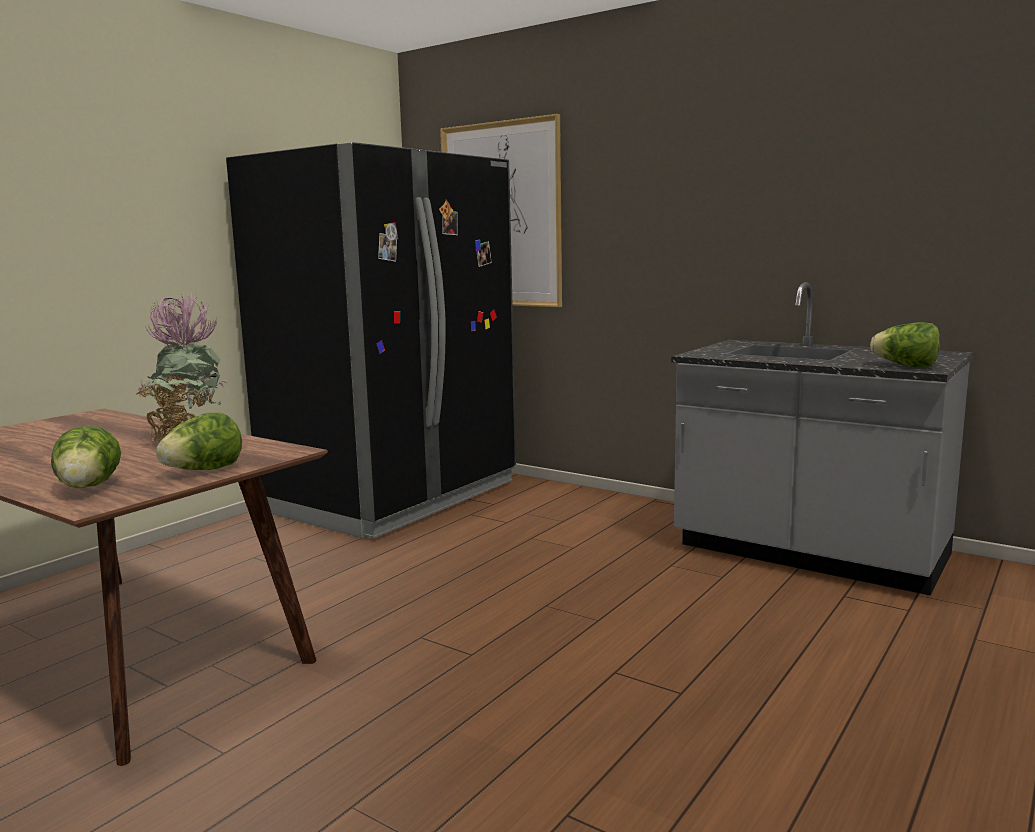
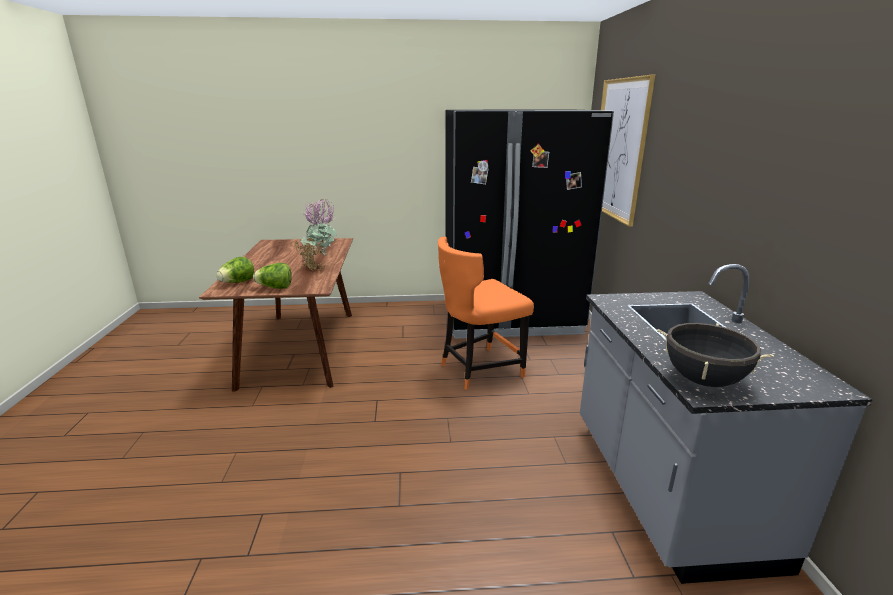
camera: 50 degrees right, 10 degrees up
lettuce [870,322,940,367] -> black cooking pot [657,323,774,387]
none -> orange chair [438,237,534,390]

